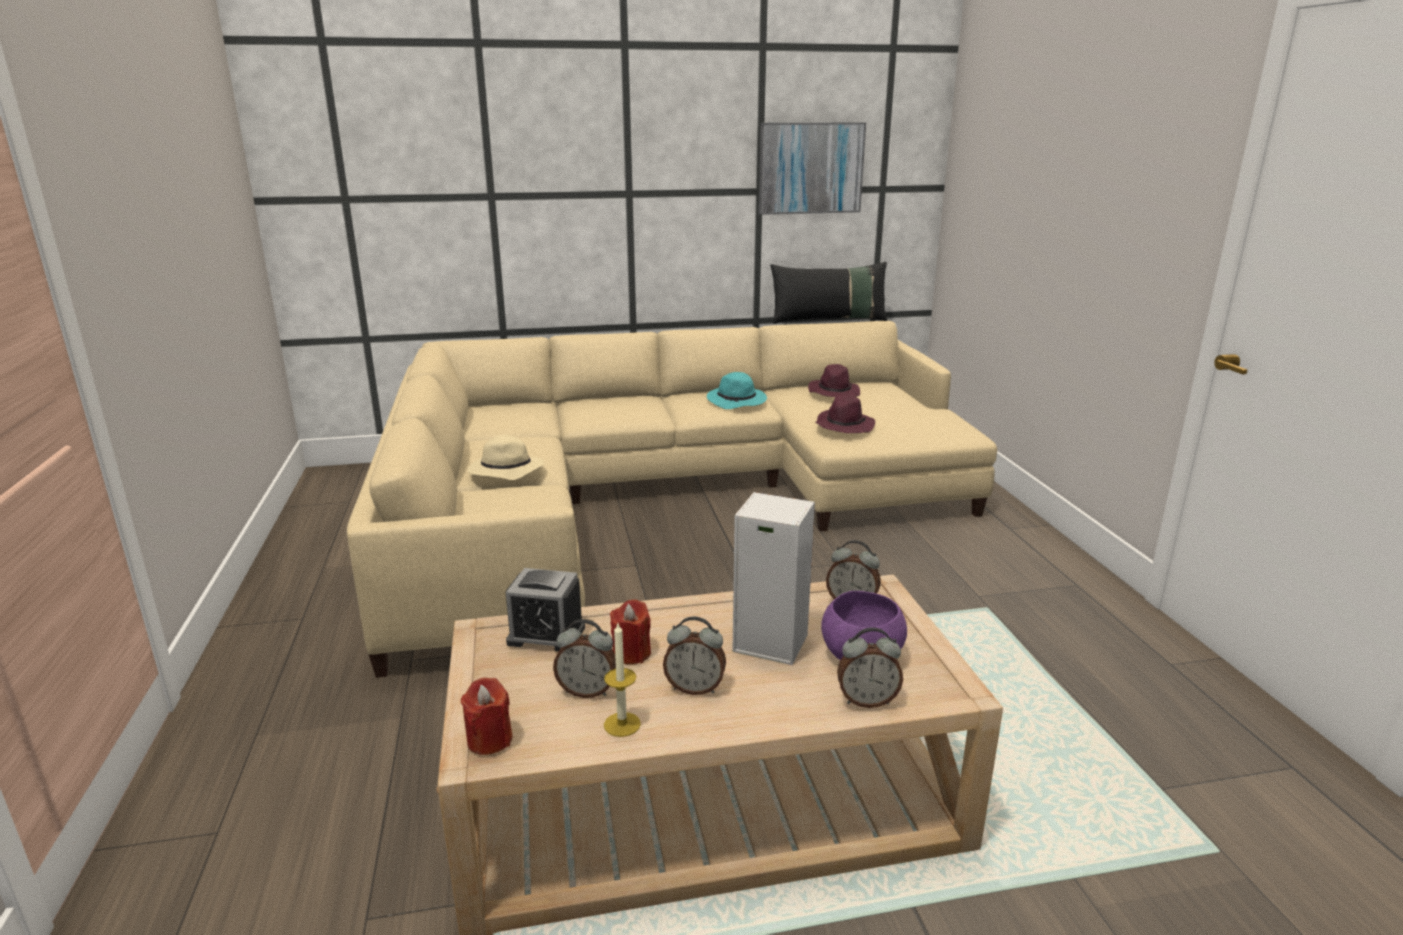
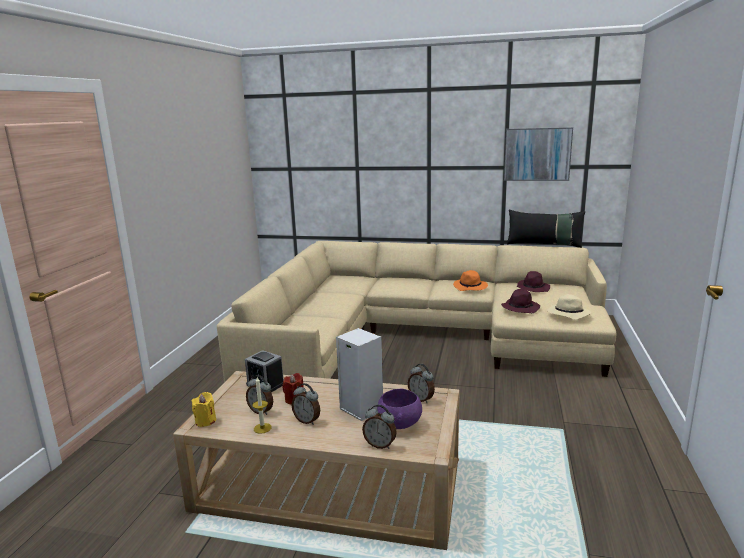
camera: 25 degrees right, 5 degrees down
red candle [461,678,512,755] -> yellow candle [192,392,216,427]
beige hat [468,435,544,480] -> beige hat moved to [548,294,591,319]
turquoise hat [707,372,767,409] -> orange hat [453,270,488,291]

